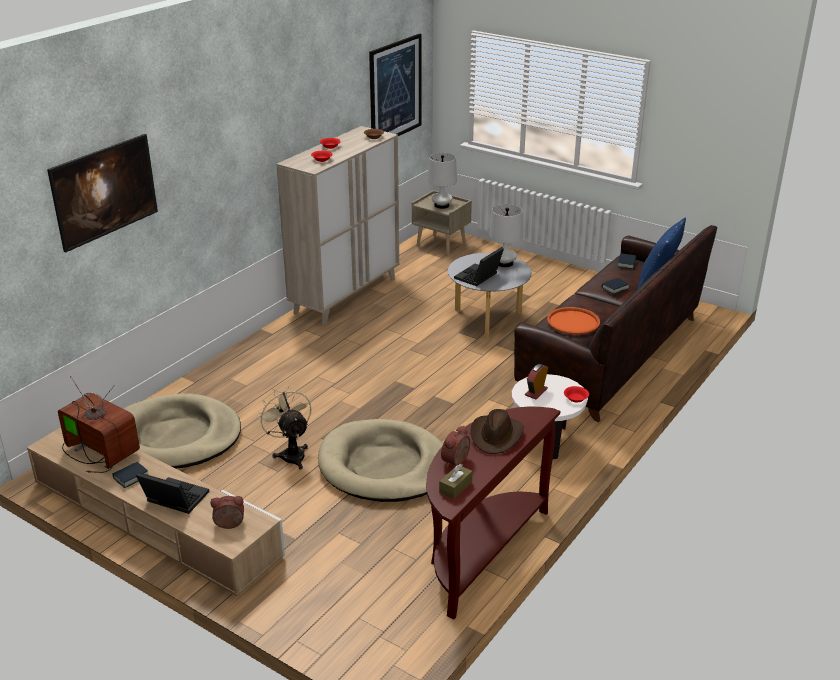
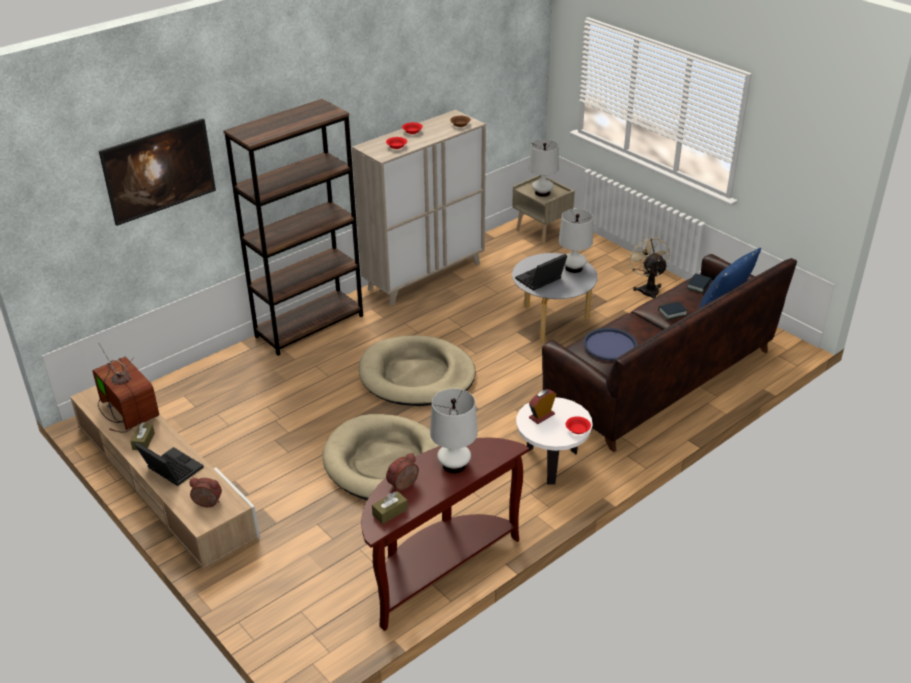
camera: 15 degrees right, 5 degrees up
book [113,462,148,488] -> brown tissue box [130,423,155,450]
beige dog bed [124,393,241,468] -> beige dog bed moved to [359,335,476,406]
beige fan [257,386,312,470] -> beige fan moved to [627,235,670,299]
picture [369,33,422,136] -> none
brown hat [470,409,524,454] -> white table lamp [430,389,478,473]
orange tray [547,307,600,335] -> blue tray [583,328,638,361]
none -> brown bookcase [223,99,363,356]

